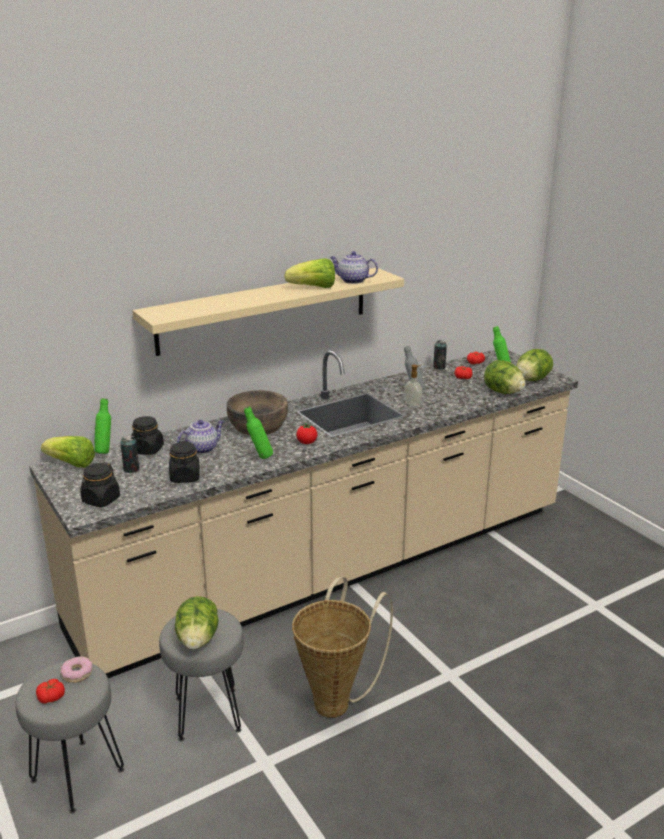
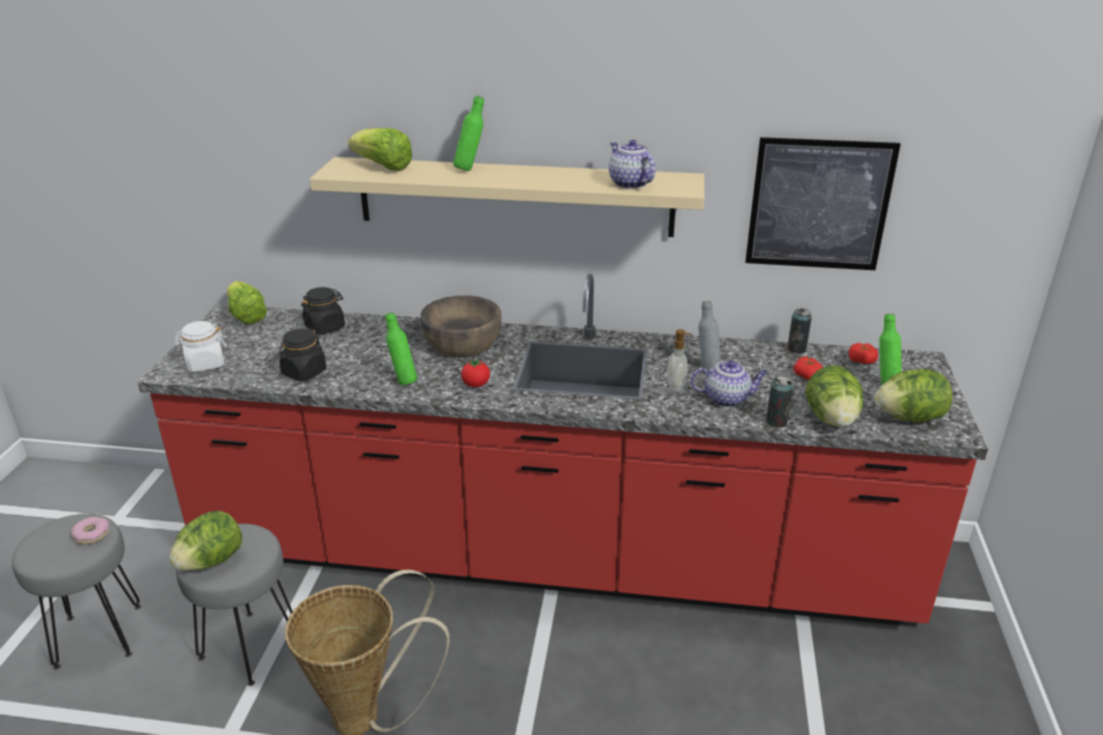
camera: 40 degrees right, 5 degrees up
beige counter [29,350,578,678] -> red counter [137,274,988,627]
tomato [36,679,65,704] -> none
black jar [80,462,120,507] -> white jar [174,321,227,372]
green bottle [94,398,111,454] -> green bottle moved to [453,95,484,171]
can [120,435,139,473] -> can moved to [766,376,793,427]
teapot [177,420,224,454] -> teapot moved to [691,360,768,407]
lettuce [284,258,335,288] -> lettuce moved to [348,128,412,171]
none -> picture [745,137,901,270]

